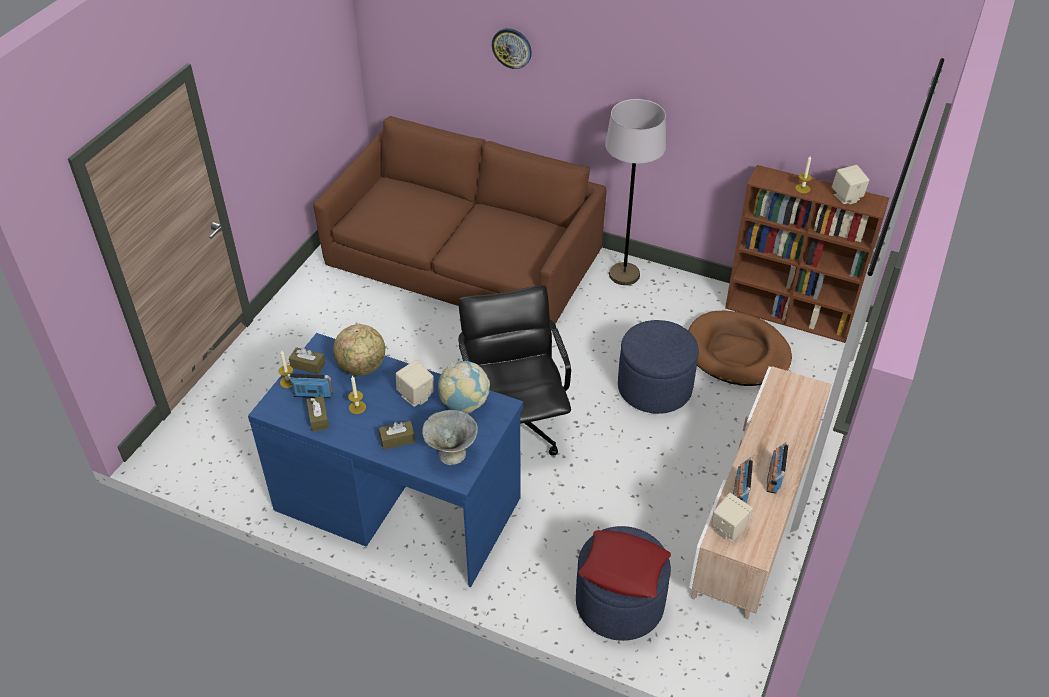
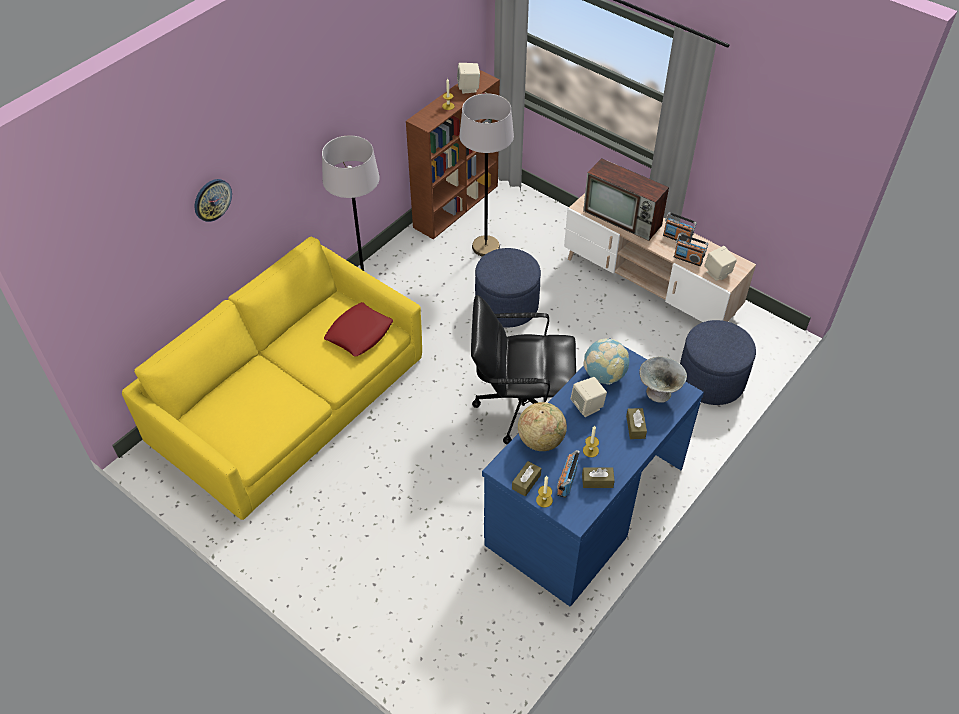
camera: 75 degrees left, 5 degrees up
brown sofa [313,116,607,331] -> yellow sofa [122,237,422,520]
red pillow [578,530,671,598] -> red pillow moved to [324,302,393,357]
brown dog bed [688,311,792,386] -> grey floor lamp [459,93,514,257]
none -> television [583,158,669,241]

